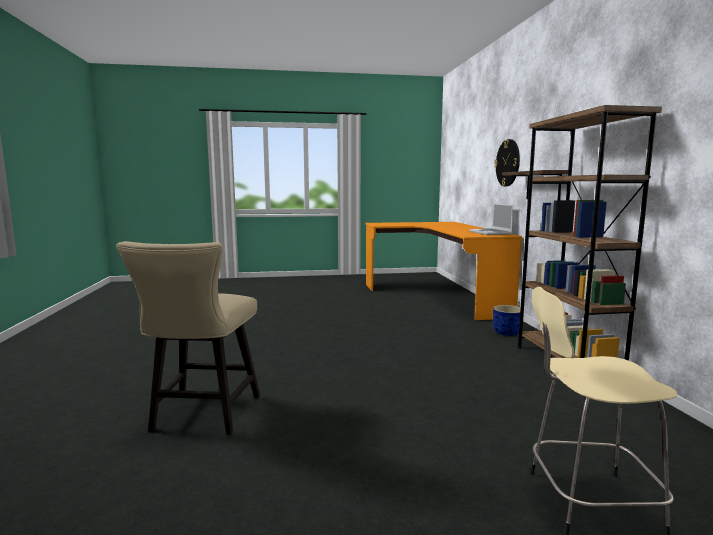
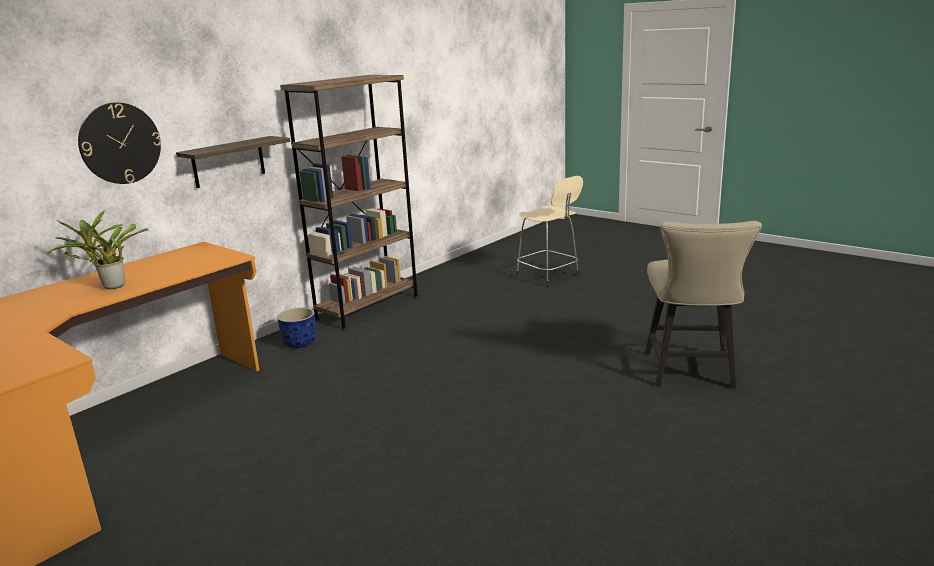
camera: 130 degrees left, 10 degrees up
beige chair [116,241,260,435] -> beige chair turned 135 degrees clockwise [645,221,762,388]
laptop [469,203,513,235] -> none
none -> potted plant [47,210,149,289]

